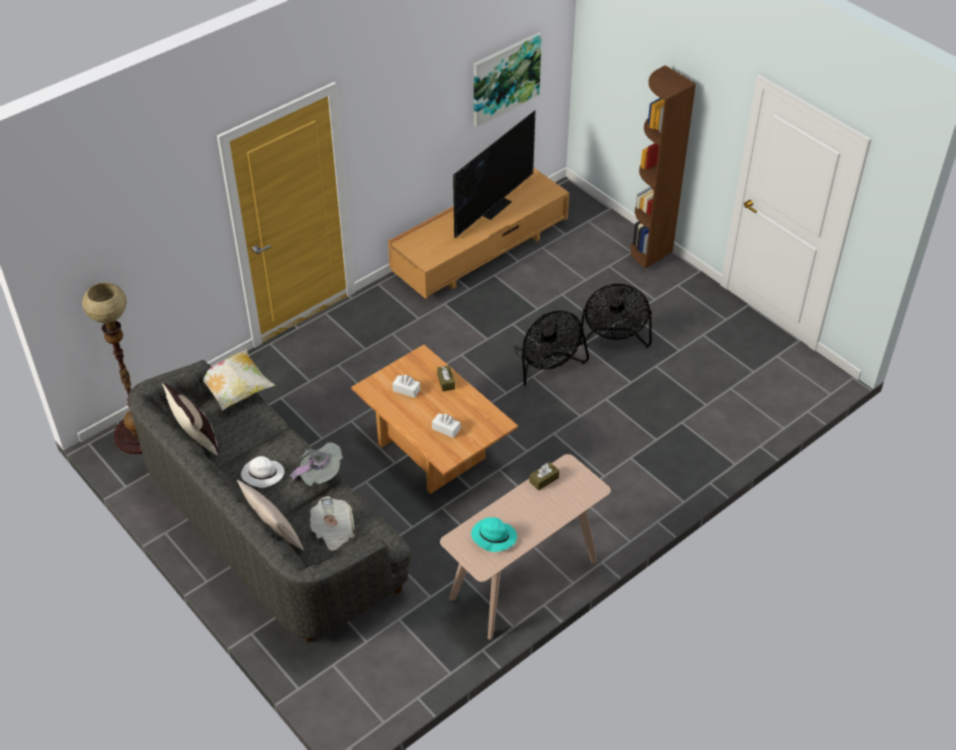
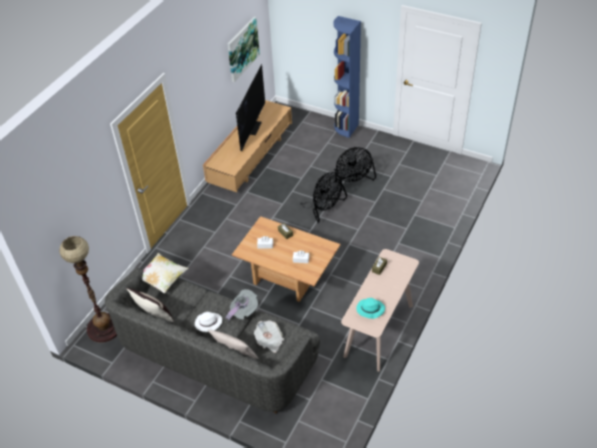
camera: 20 degrees left, 0 degrees up
brown bookcase [630,65,696,268] -> blue bookcase [333,16,361,138]

